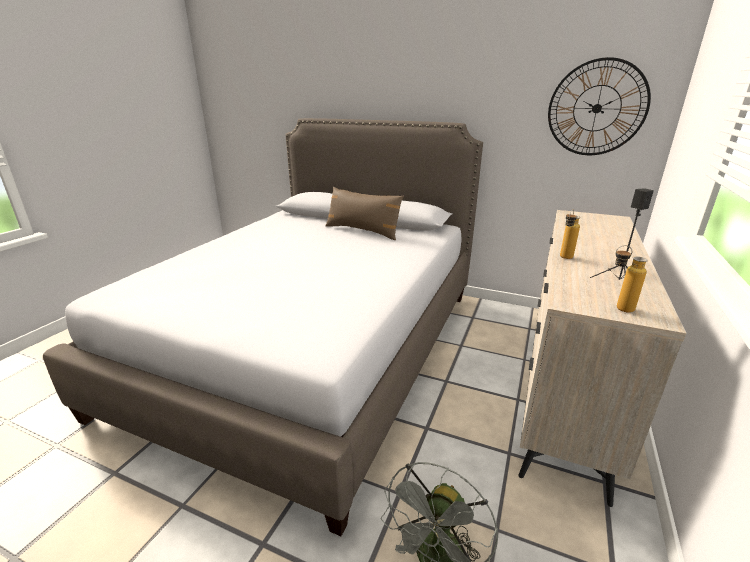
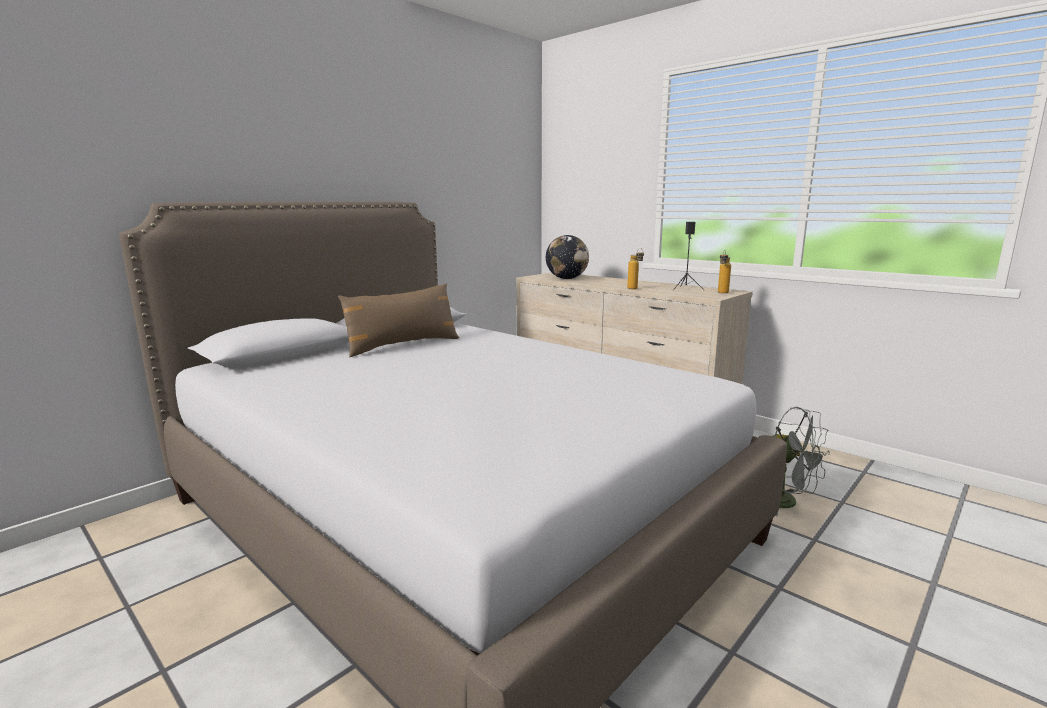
camera: 70 degrees left, 10 degrees down
wall clock [548,57,651,155] -> none
none -> globe [546,235,589,279]

